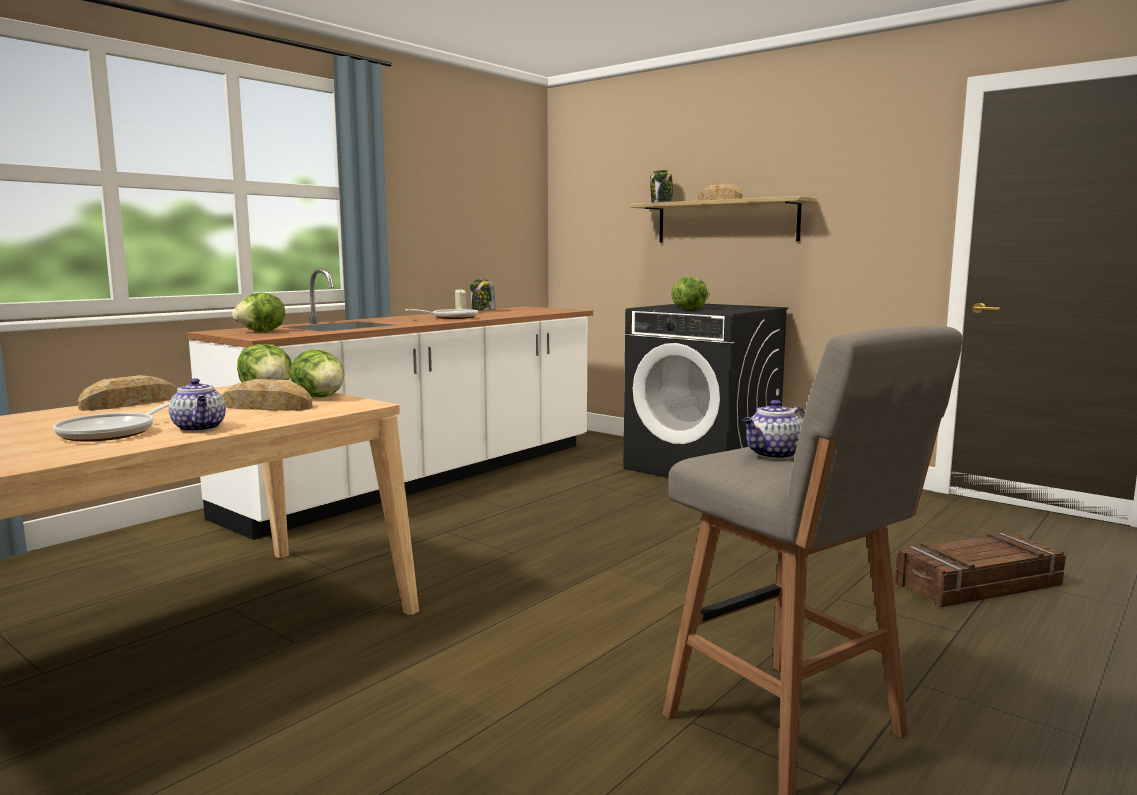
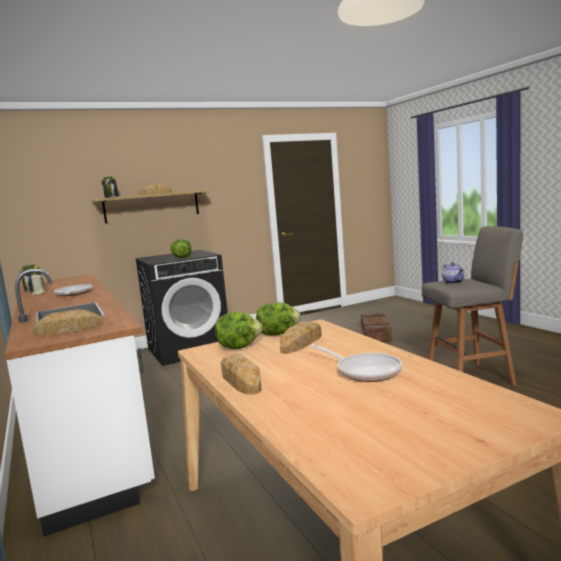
camera: 65 degrees left, 0 degrees up
teapot [169,378,226,432] -> none
lettuce [232,293,285,332] -> bread [32,309,103,336]

